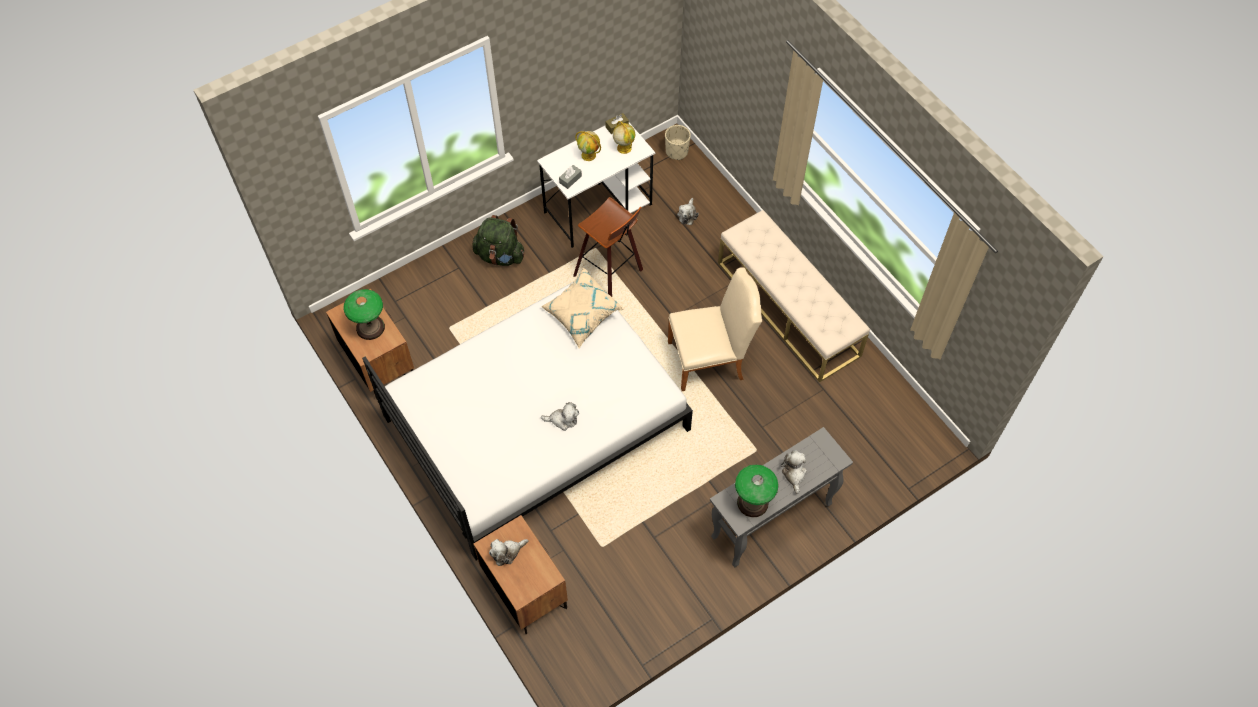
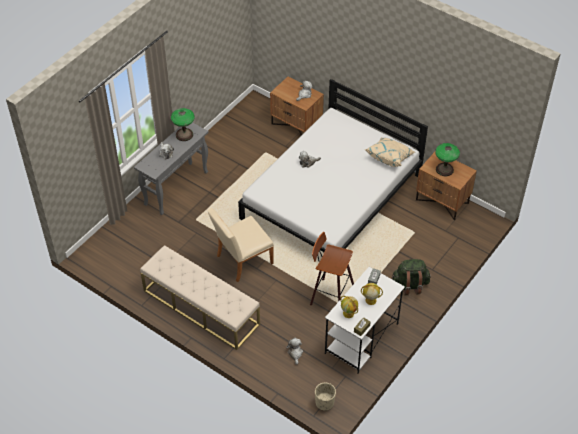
camera: 160 degrees right, 10 degrees down
beige pillow [541,267,624,349] -> beige pillow moved to [365,138,416,167]

